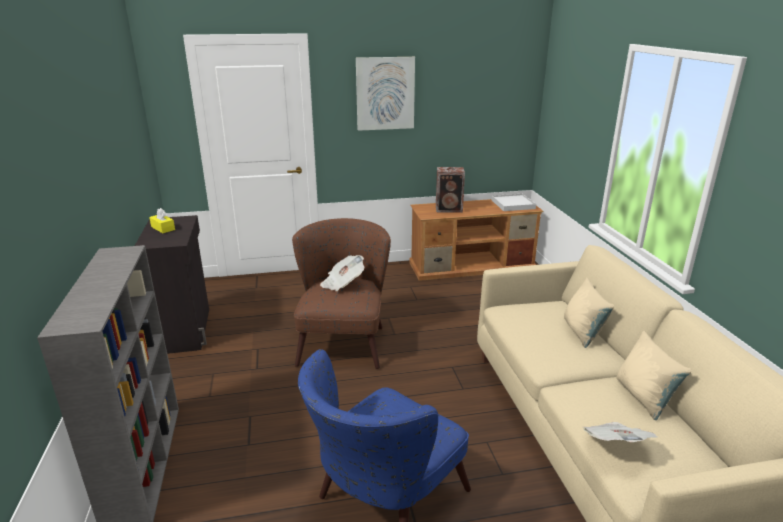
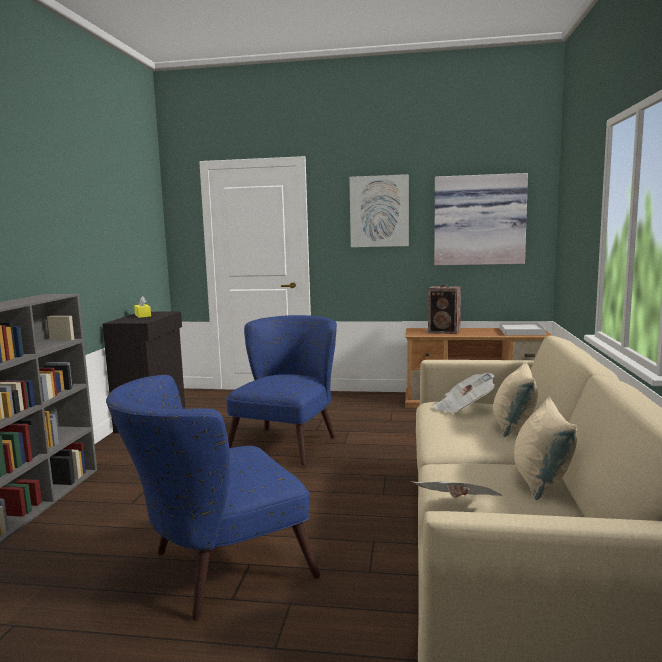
camera: 20 degrees right, 15 degrees down
brown armchair [292,218,391,369] -> blue armchair [226,315,337,467]
newspaper [320,255,364,291] -> newspaper moved to [433,373,495,413]
none -> picture [434,173,528,265]

